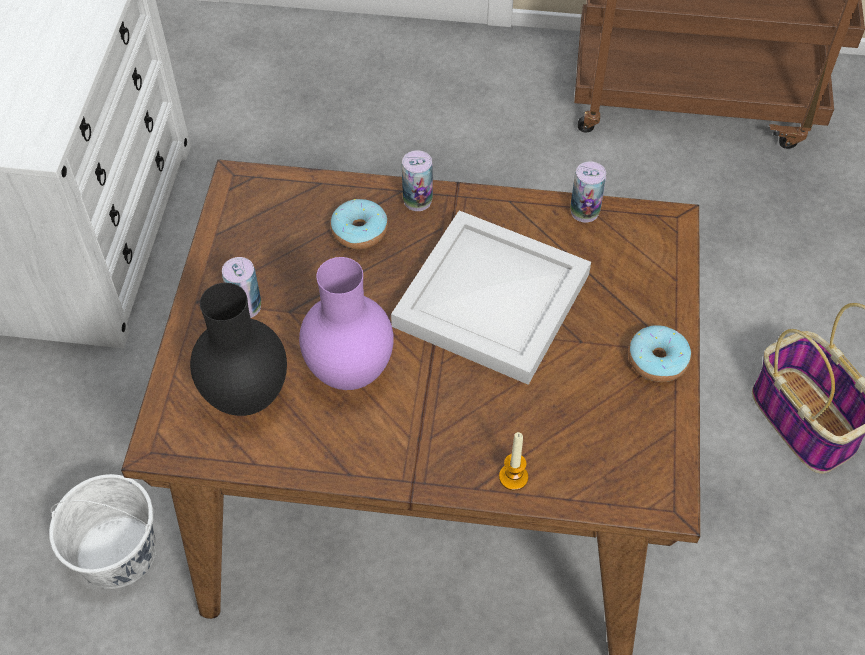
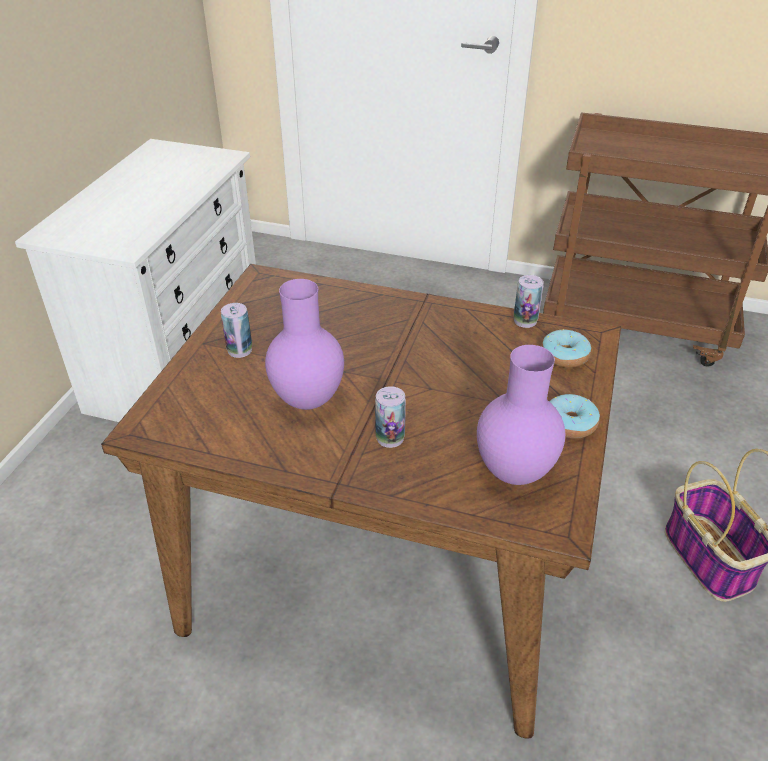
camera: 10 degrees right, 15 degrees down
white bucket [49,474,156,589] -> none
black vase [190,283,287,416] -> none
donut [331,199,388,249] -> donut moved to [542,329,591,368]
white tray [391,210,591,385] -> none
can [402,150,433,211] -> can moved to [375,386,406,448]
candle [499,432,528,490] -> none
none -> purple vase [477,345,565,485]

